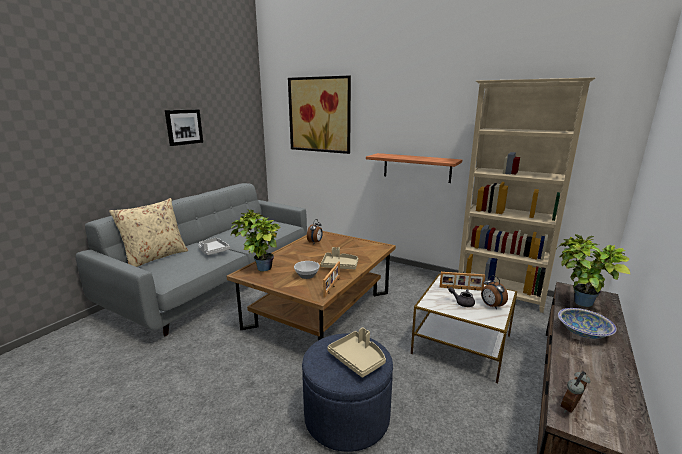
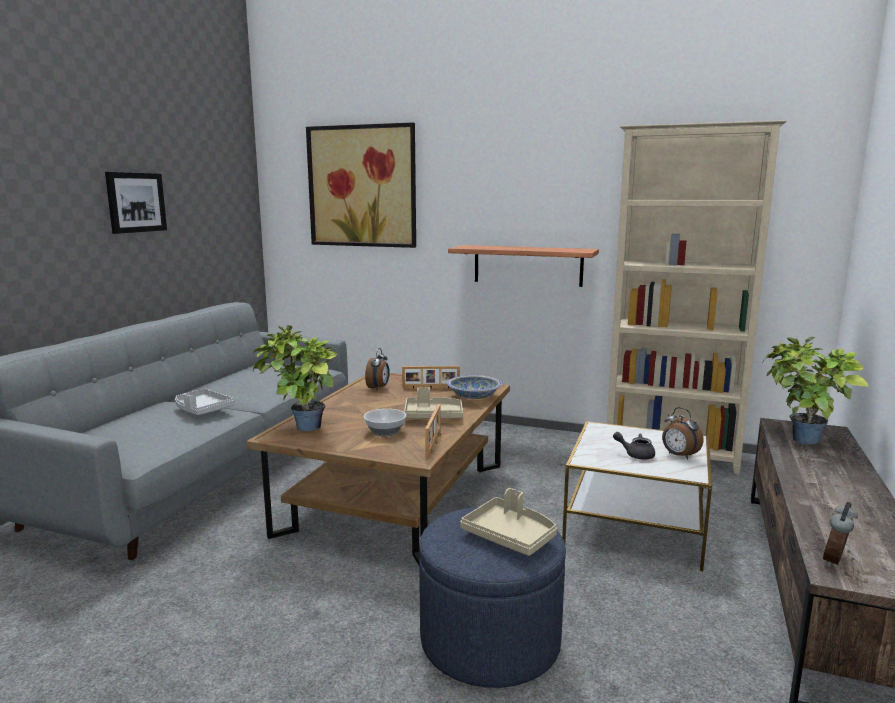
camera: 10 degrees left, 5 degrees down
beige pillow [109,198,188,267] -> none
picture frame [440,272,485,291] -> picture frame moved to [402,366,460,389]
bowl [558,308,617,339] -> bowl moved to [447,375,502,399]

